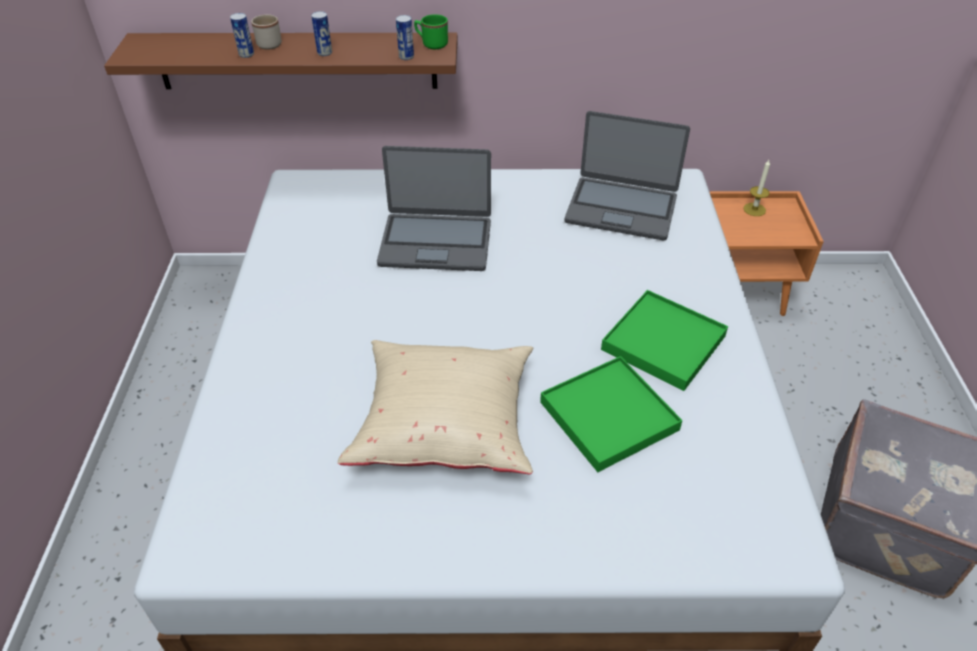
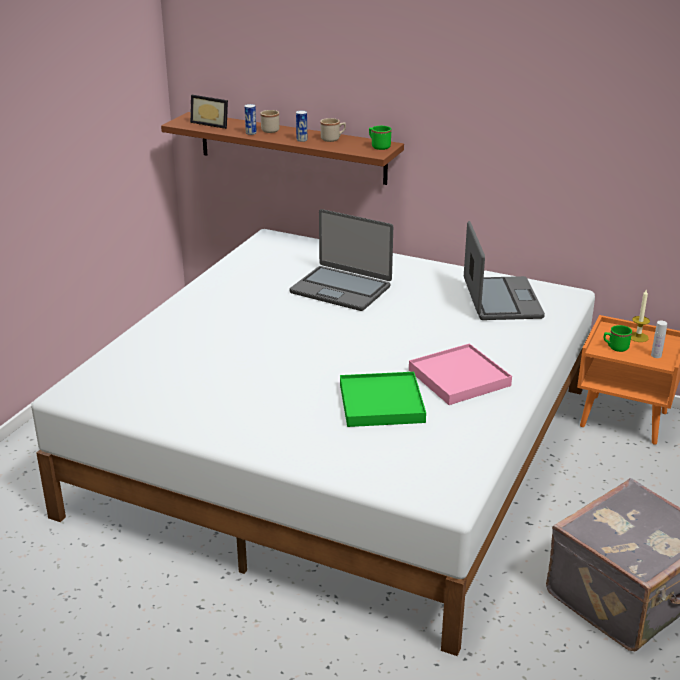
camera: 25 degrees right, 15 degrees down
beige pillow [338,340,533,475] -> none
can [396,15,414,60] -> none
laptop [565,111,690,240] -> laptop turned 135 degrees counterclockwise [464,221,545,320]
green tray [601,290,728,391] -> pink tray [409,343,512,405]
none -> picture frame [190,95,228,129]
none -> beige mug [320,118,346,142]
none -> green mug [604,325,632,352]
none -> white bottle [651,321,667,358]

